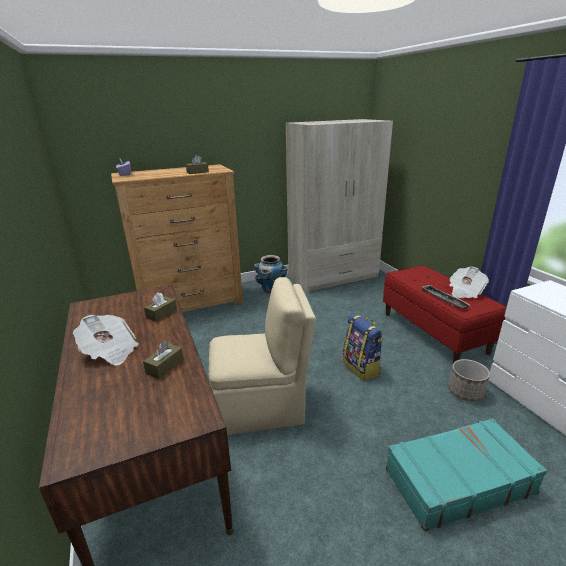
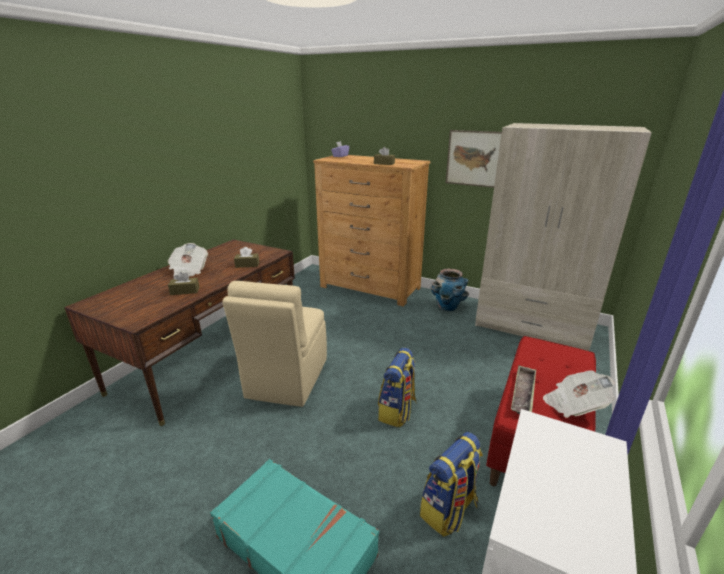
camera: 50 degrees right, 0 degrees up
beige chair [209,277,316,435] -> beige chair turned 60 degrees clockwise [222,281,327,407]
planter [449,359,490,402] -> backpack [420,432,483,537]
none -> picture [445,130,502,188]

